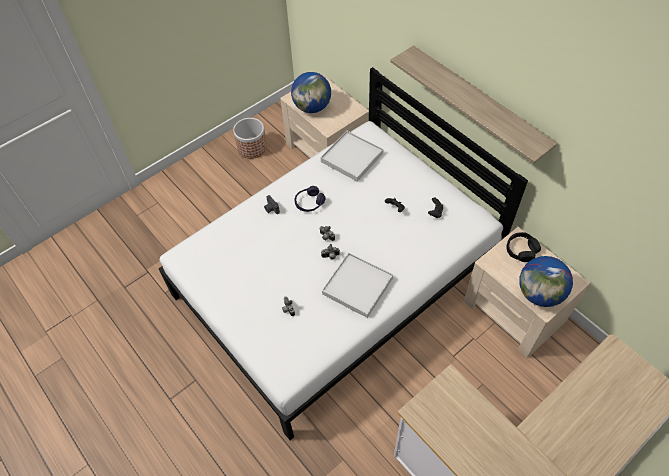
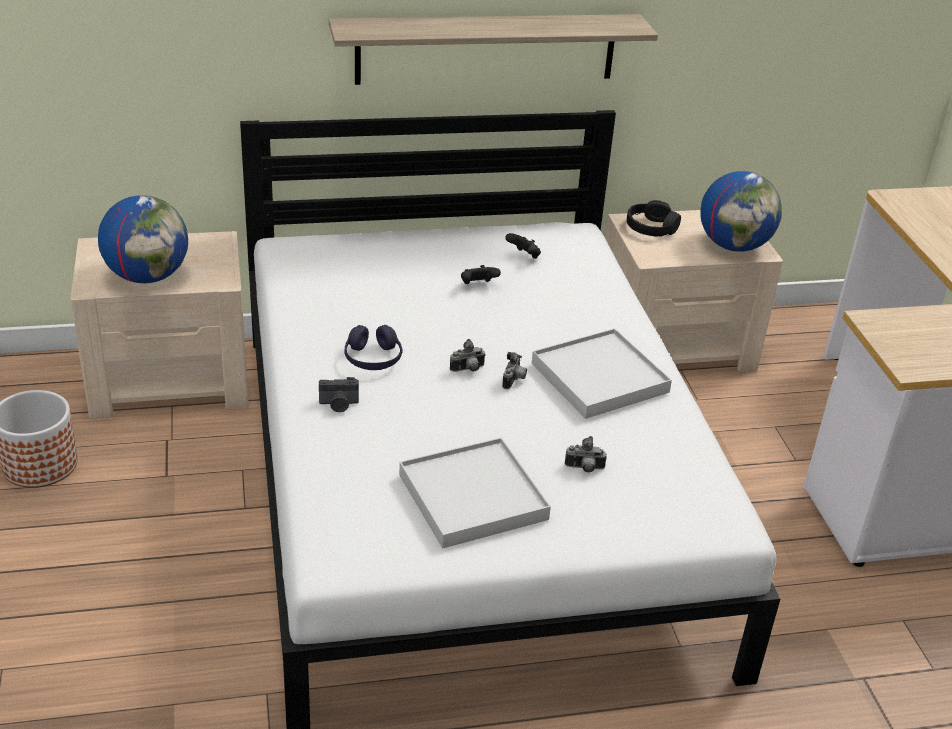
camera: 65 degrees left, 20 degrees down
white tray [321,131,383,182] -> white tray moved to [399,437,551,548]

